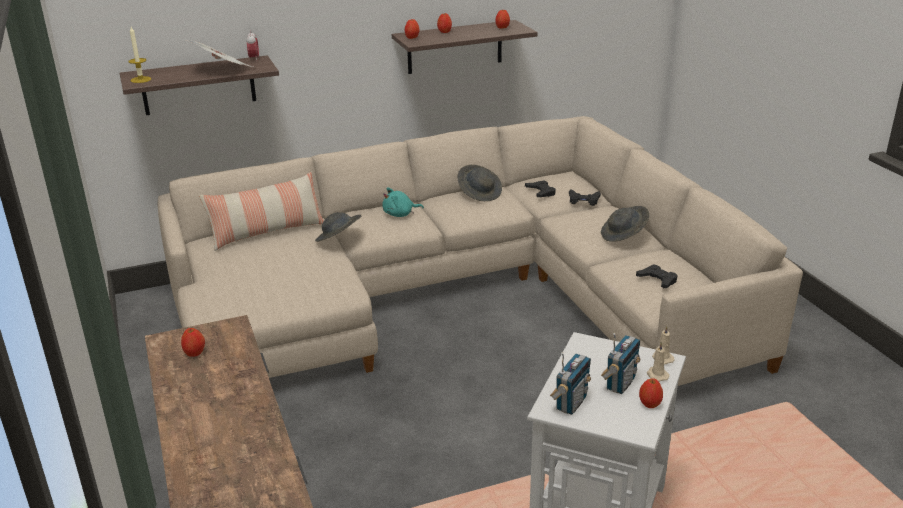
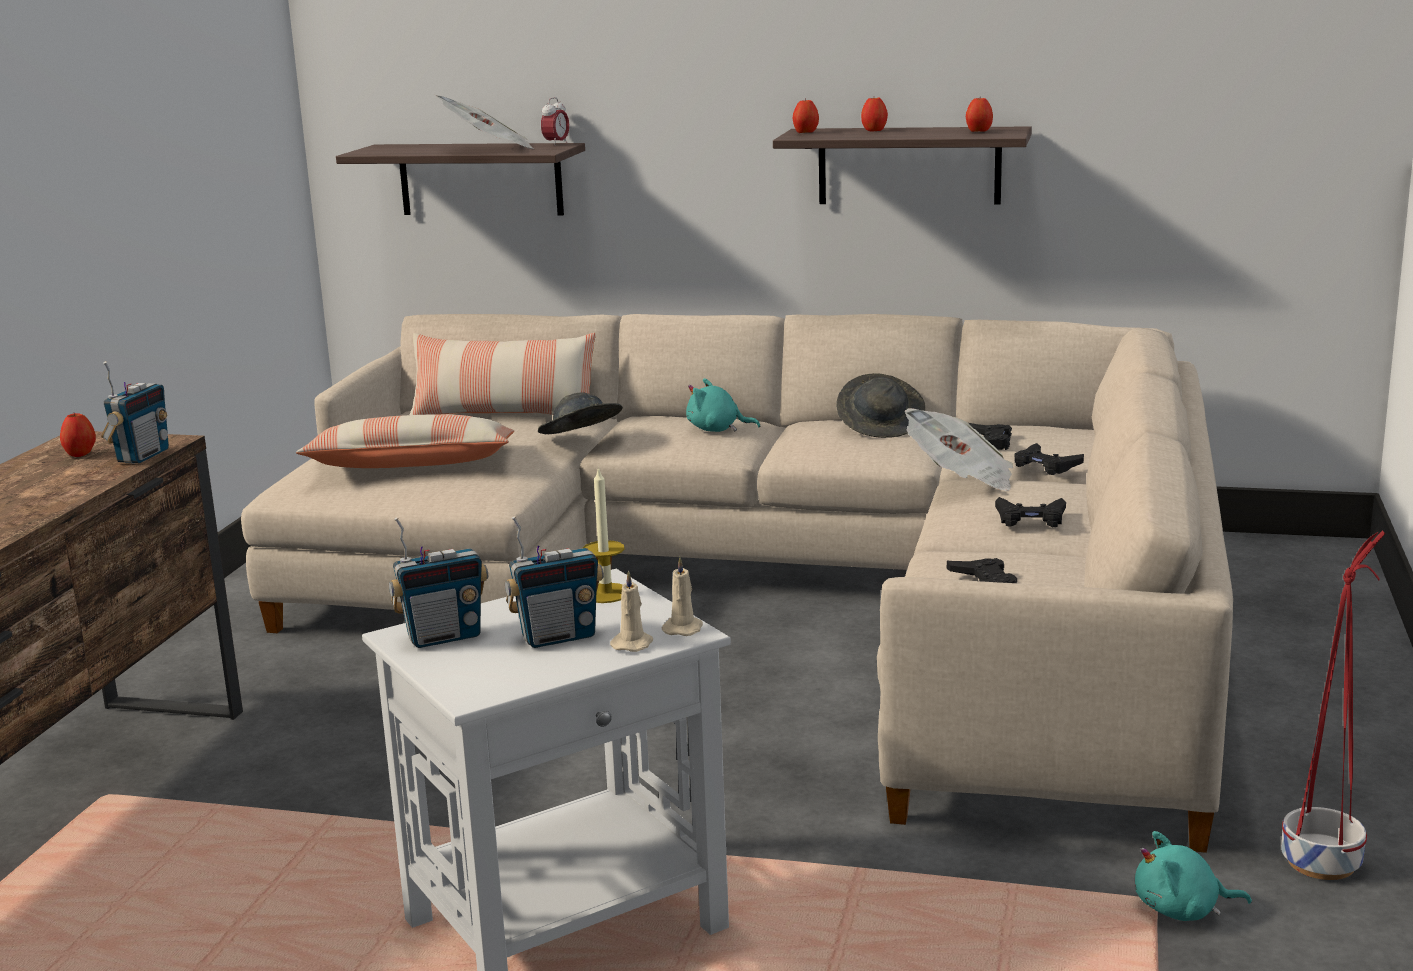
camera: 35 degrees right, 10 degrees down
candle [129,27,151,83] -> candle moved to [583,466,624,603]
grey hat [601,206,649,242] -> black game controller [995,497,1066,527]
apple [639,378,663,408] -> none
none -> radio [101,361,169,464]
none -> pillow [296,415,514,468]
none -> newspaper [905,408,1013,491]
none -> turquoise plush toy [1135,831,1252,921]
none -> red planter [1281,530,1386,880]

